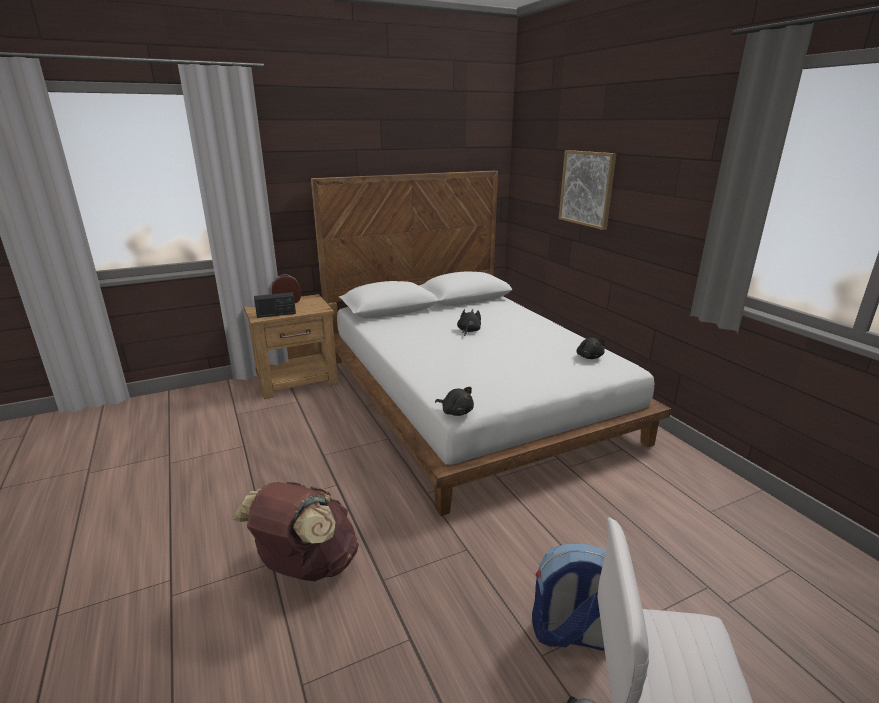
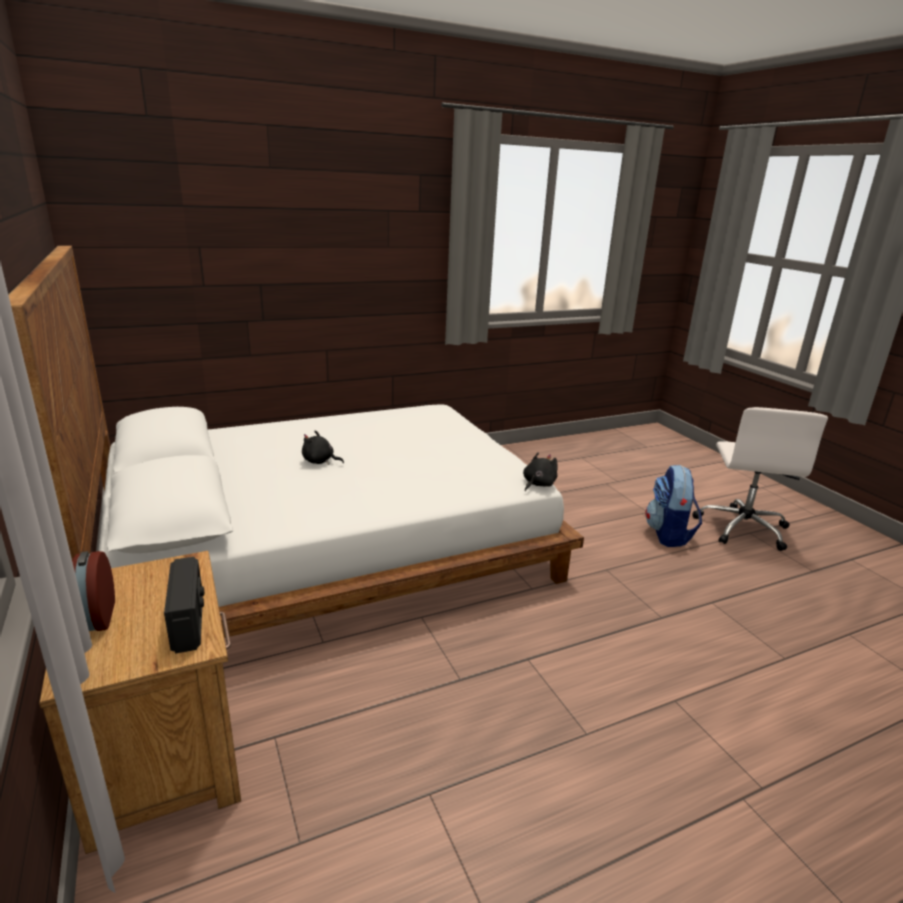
camera: 90 degrees left, 0 degrees up
brown backpack [232,481,359,582] -> none
picture [559,150,616,230] -> none
black plush toy [577,337,605,359] -> none

